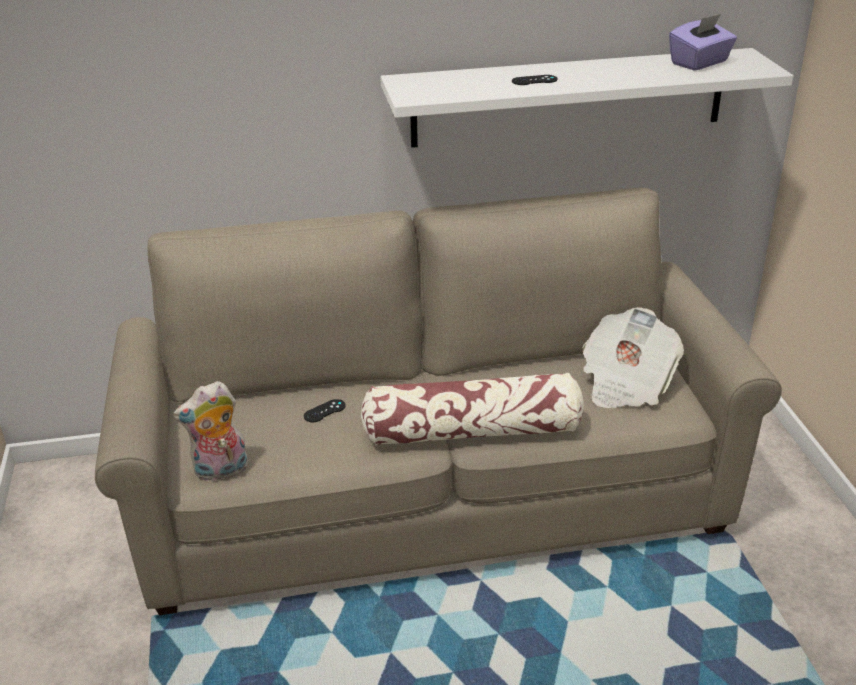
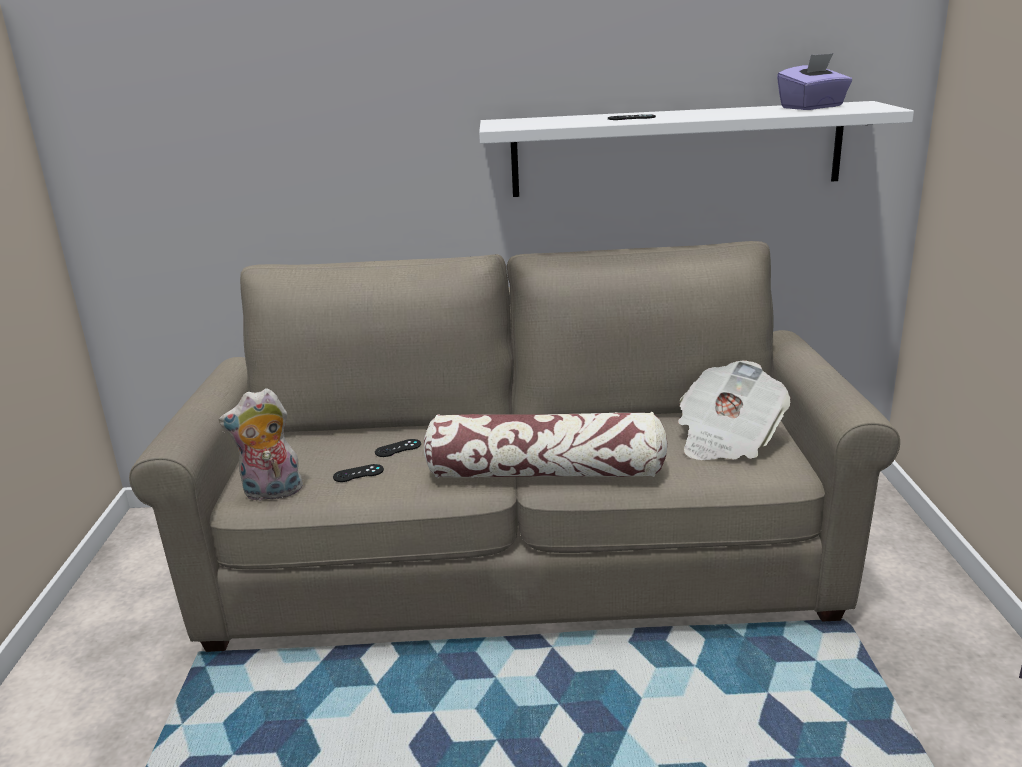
camera: 10 degrees right, 10 degrees down
none -> black game controller [333,464,384,482]

